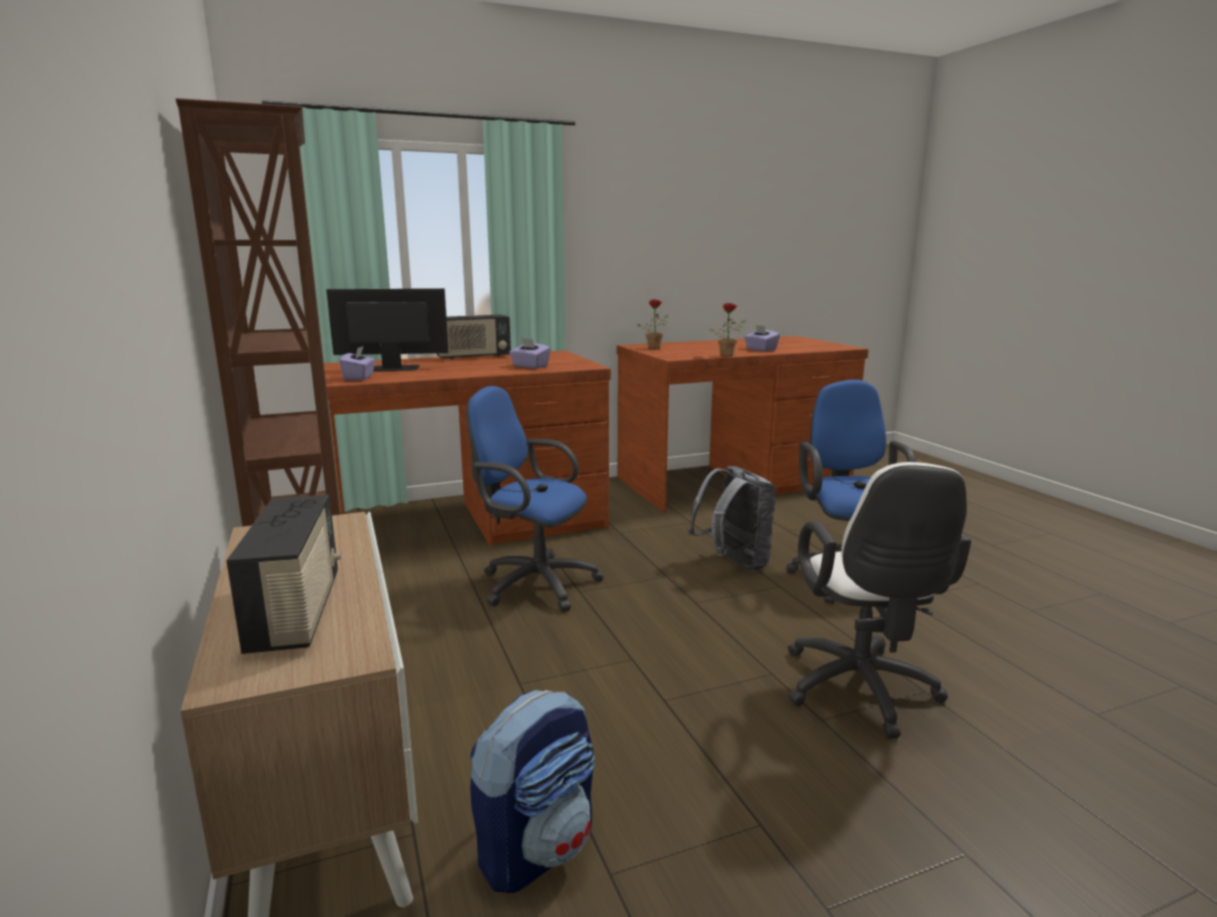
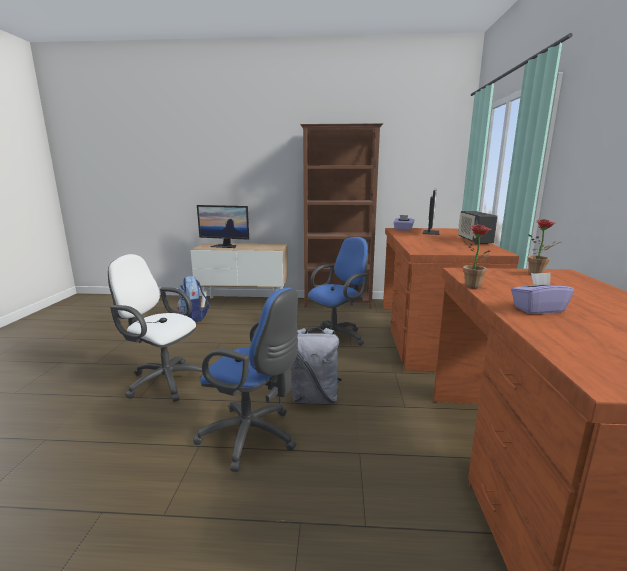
camera: 115 degrees right, 0 degrees up
radio [226,495,341,654] -> monitor [197,205,249,248]
purple tissue box [509,338,551,369] -> none

